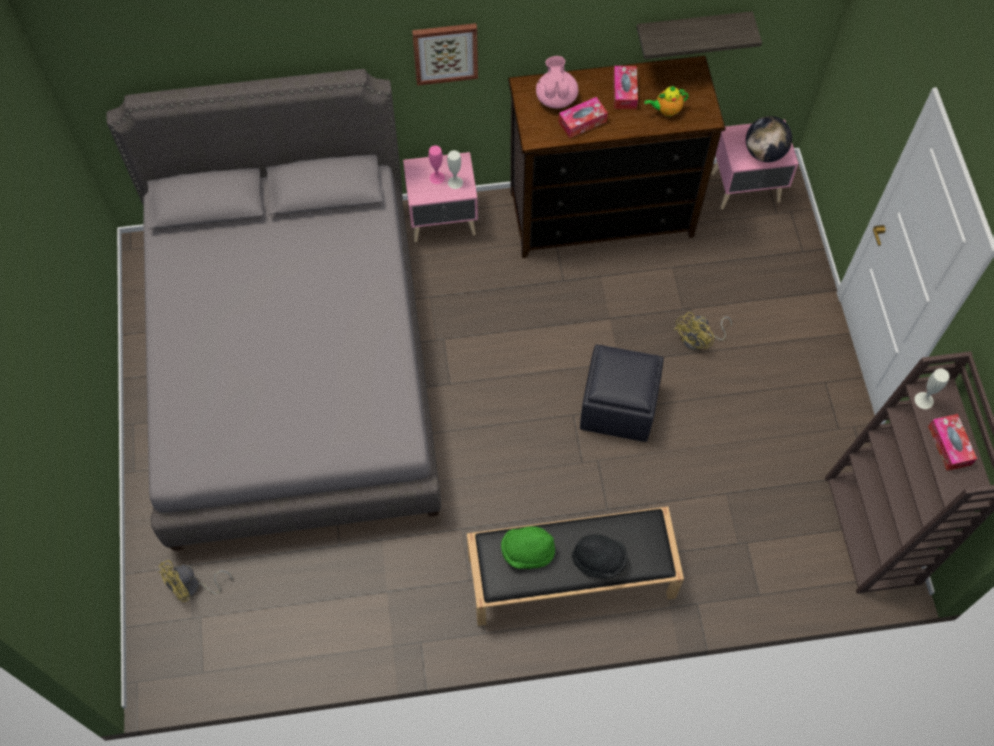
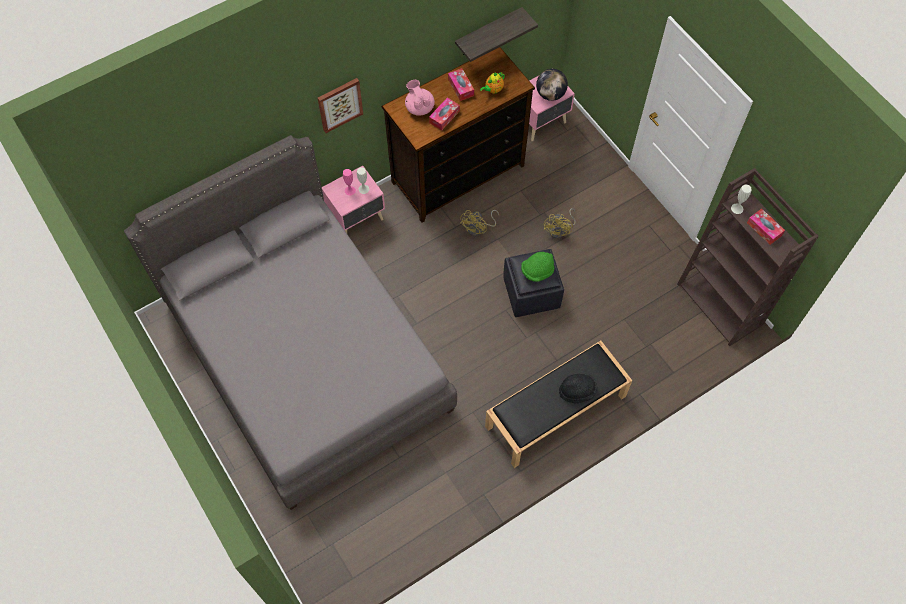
camera: 25 degrees left, 0 degrees up
yellow fan [159,560,233,602] -> yellow fan moved to [460,210,499,236]
green hat [501,526,555,569] -> green hat moved to [521,252,554,282]

